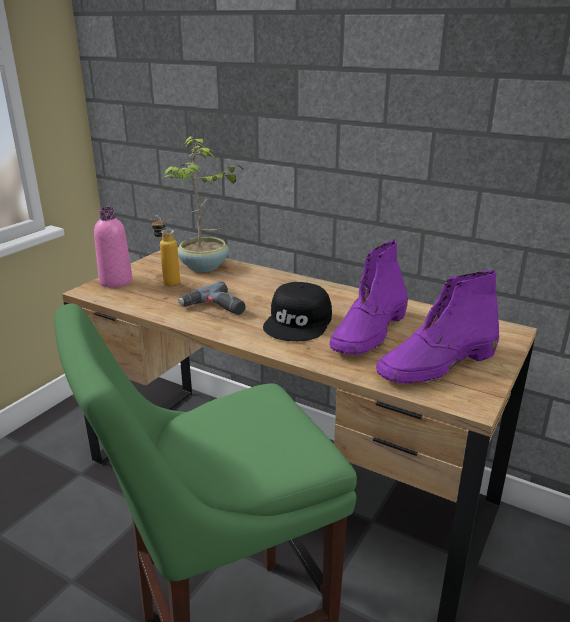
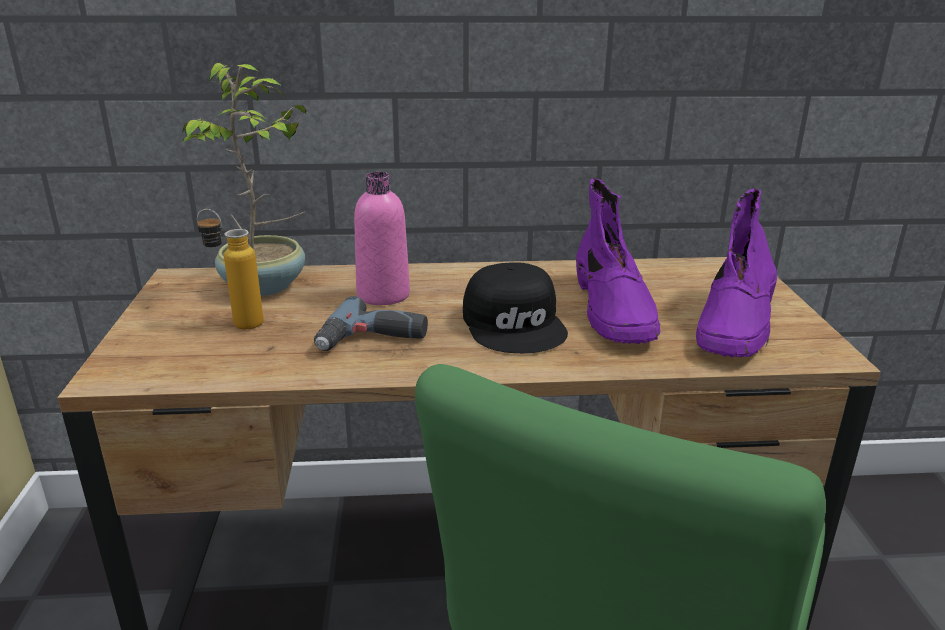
camera: 35 degrees left, 0 degrees up
pink bottle [94,207,133,288] -> pink bottle moved to [354,172,410,305]

